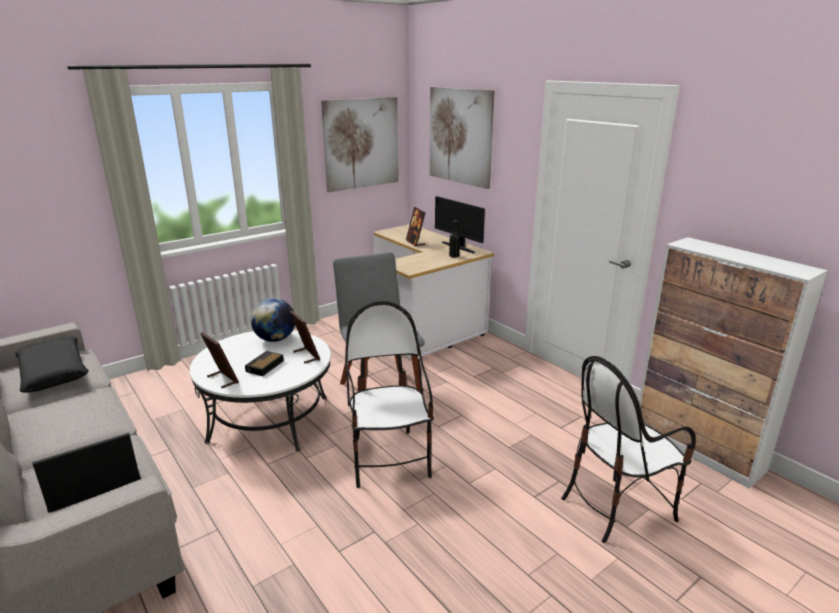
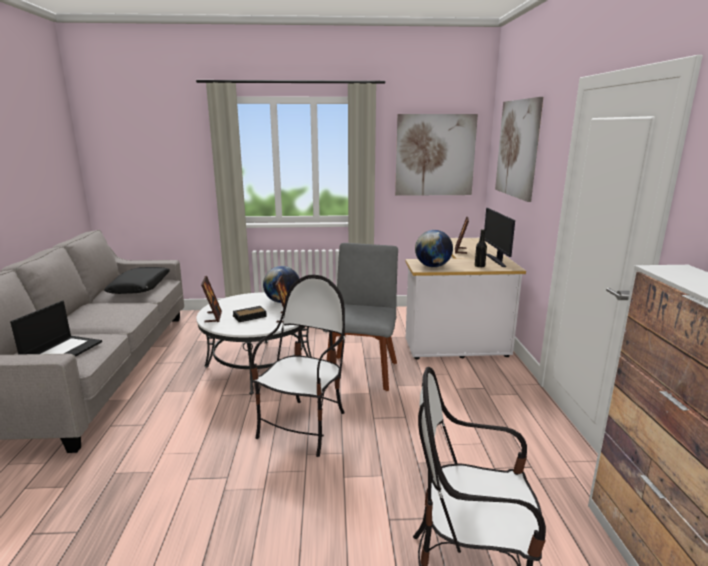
camera: 35 degrees right, 5 degrees down
laptop [33,433,141,513] -> laptop turned 105 degrees clockwise [10,301,102,357]
none -> globe [415,230,453,267]

